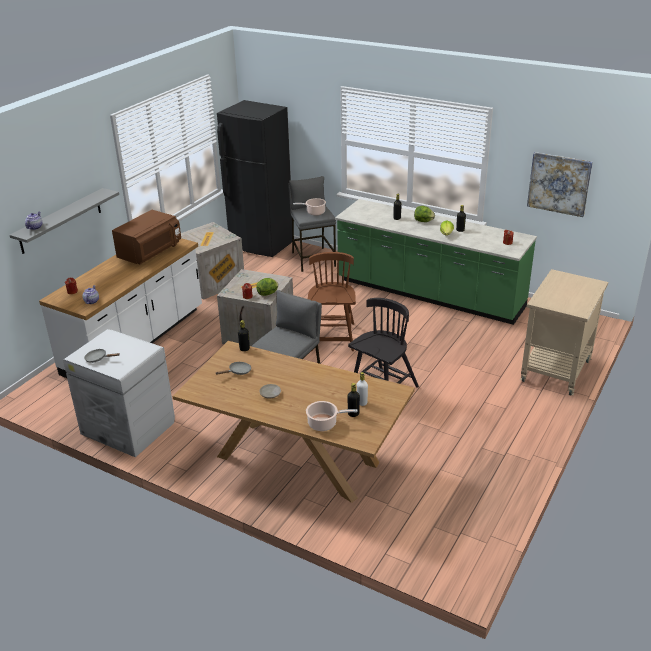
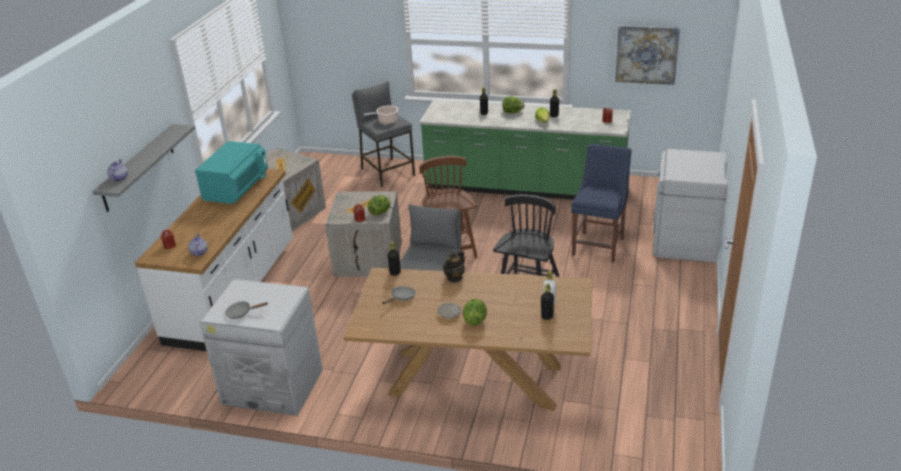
camera: 15 degrees left, 0 degrees up
brown microwave [112,210,181,264] -> turquoise microwave [195,141,268,204]
black fridge [217,100,292,257] -> none
cooking pot [306,401,357,431] -> none
beige cart [520,269,608,396] -> white washing machine [653,149,728,263]
none -> teapot [443,250,465,282]
none -> lettuce [463,299,487,326]
none -> blue chair [571,143,631,263]

